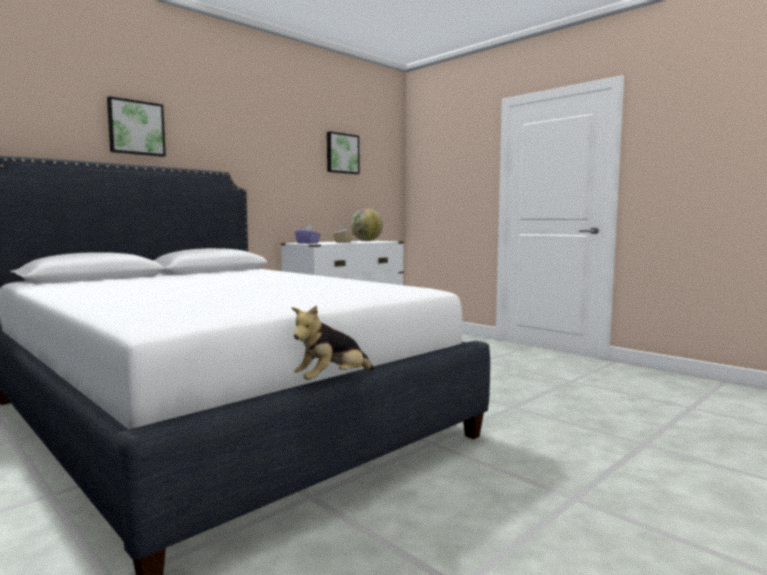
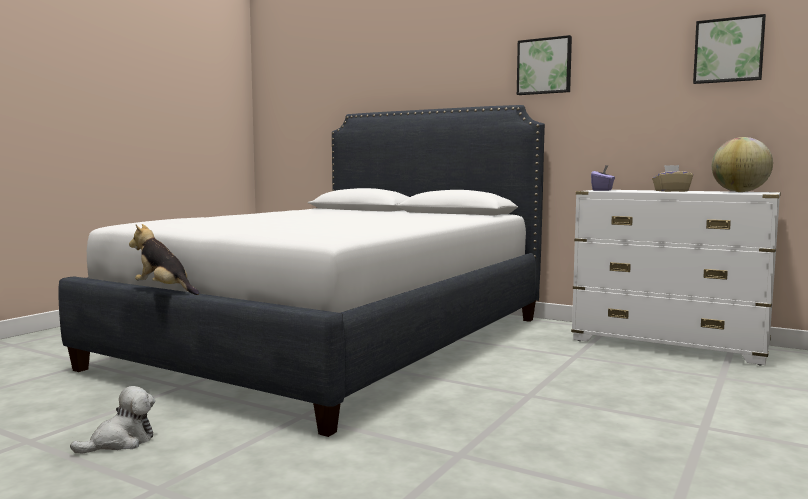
camera: 75 degrees right, 0 degrees up
picture [107,96,166,157] -> picture moved to [517,35,572,95]
none -> plush toy [70,386,155,454]

